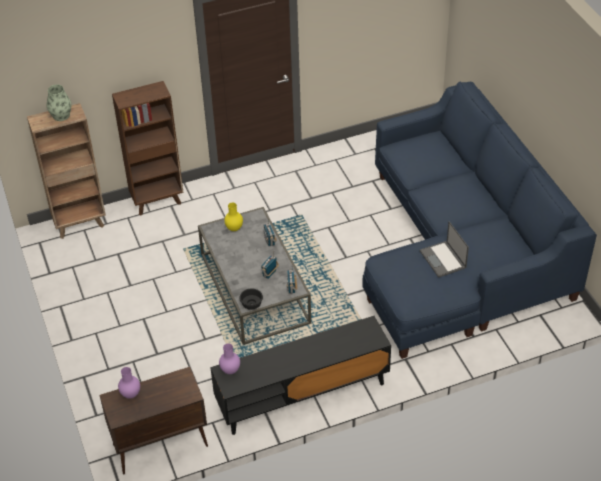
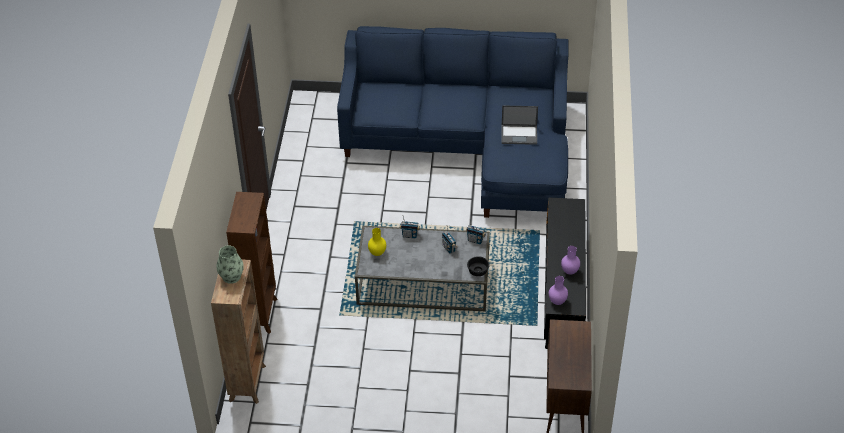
camera: 65 degrees left, 0 degrees up
purple vase [118,367,140,399] -> purple vase moved to [561,246,580,275]

